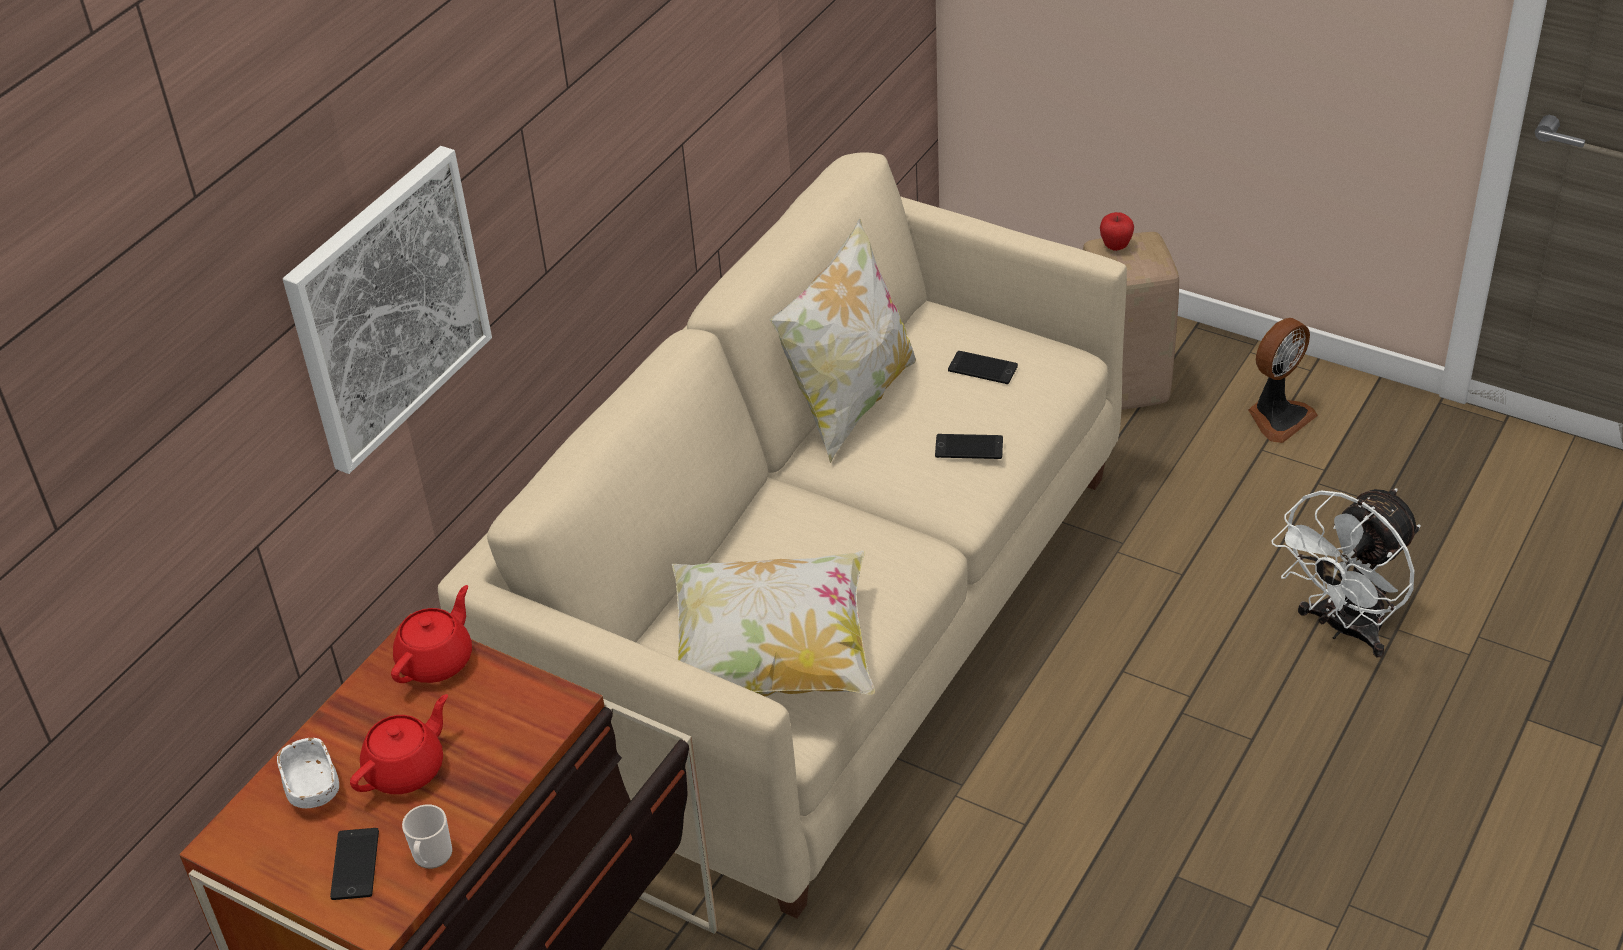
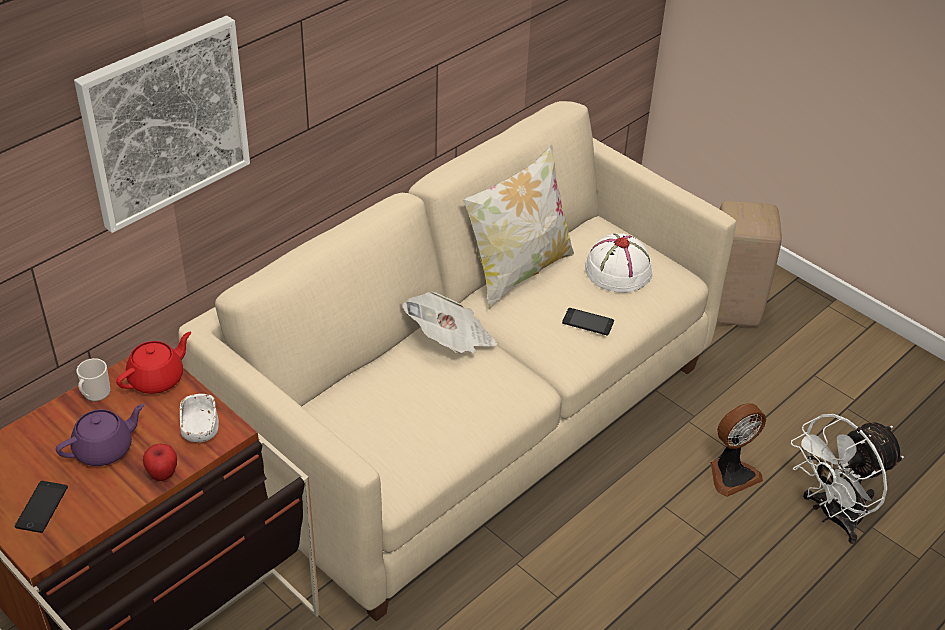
camera: 10 degrees right, 0 degrees up
white bowl [277,738,339,808] -> white bowl moved to [180,394,219,442]
red teapot [350,694,448,794] -> purple teapot [56,404,145,466]
mug [402,804,452,869] -> mug moved to [77,358,111,401]
pillow [672,551,875,697] -> none
phone [948,351,1018,384] -> white hat [585,233,653,293]
apple [1100,212,1134,251] -> apple moved to [143,444,177,481]
fan [1248,318,1318,443] -> fan moved to [710,403,766,497]
none -> newspaper [402,291,497,354]

